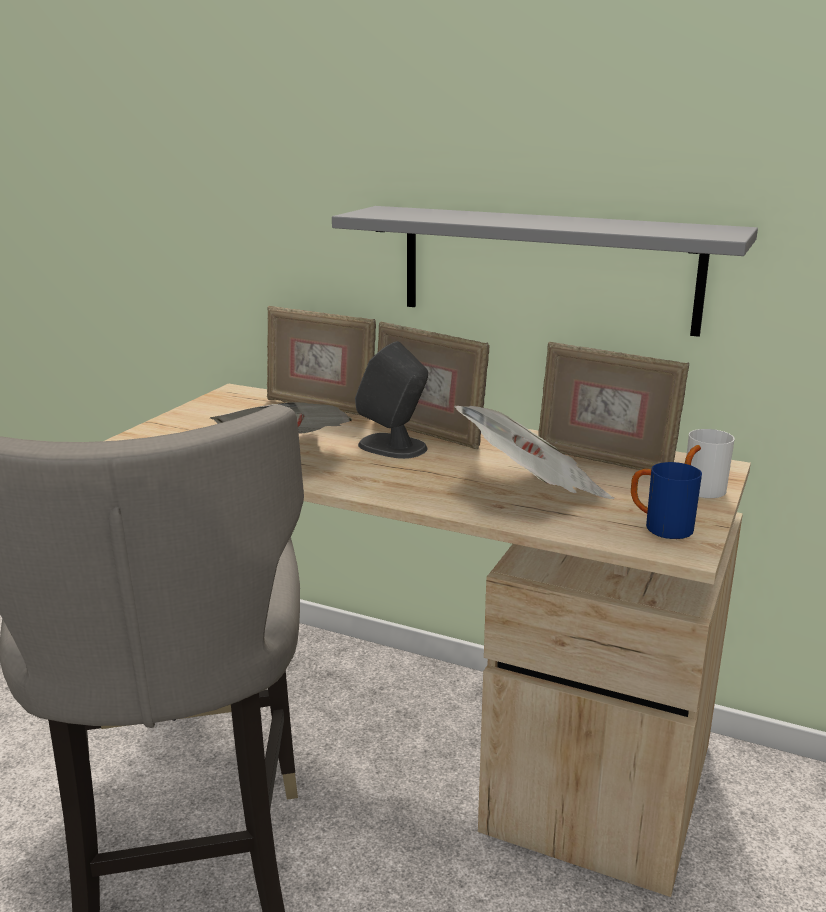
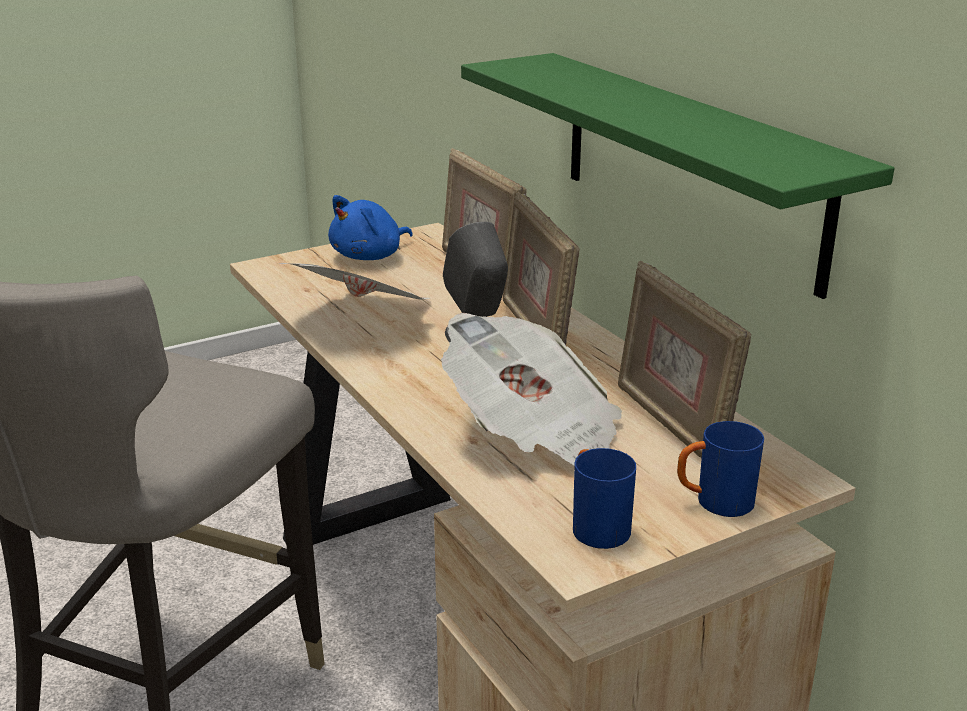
camera: 35 degrees right, 5 degrees up
grey shelf [332,206,758,337] -> green shelf [461,53,894,299]
white mug [685,429,735,498] -> blue mug [677,421,764,517]
none -> blue plush toy [328,195,413,260]

